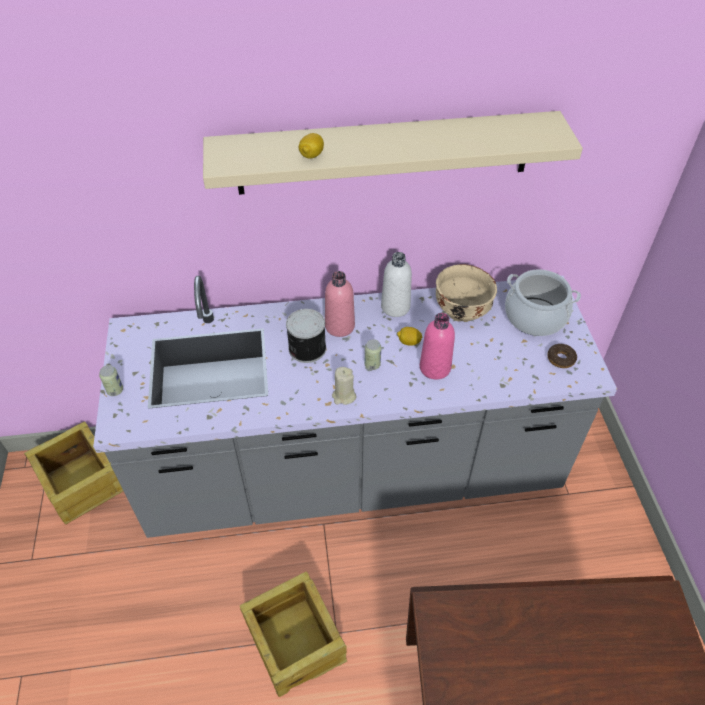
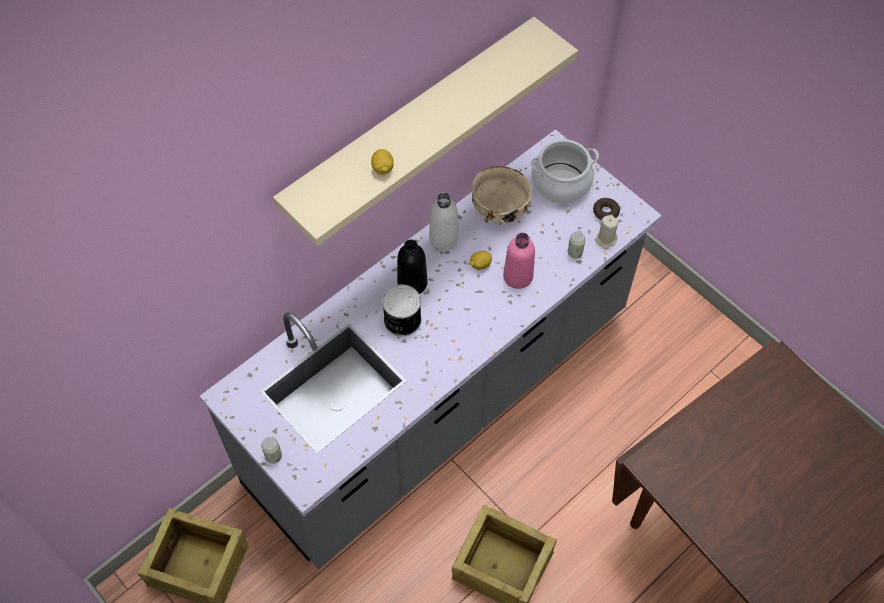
camera: 35 degrees left, 10 degrees up
pink bottle [325,271,355,337] -> black bottle [397,240,428,294]
beige candle [332,367,356,405] -> beige candle moved to [596,215,619,250]
can [365,339,381,370] -> can moved to [568,232,586,259]

